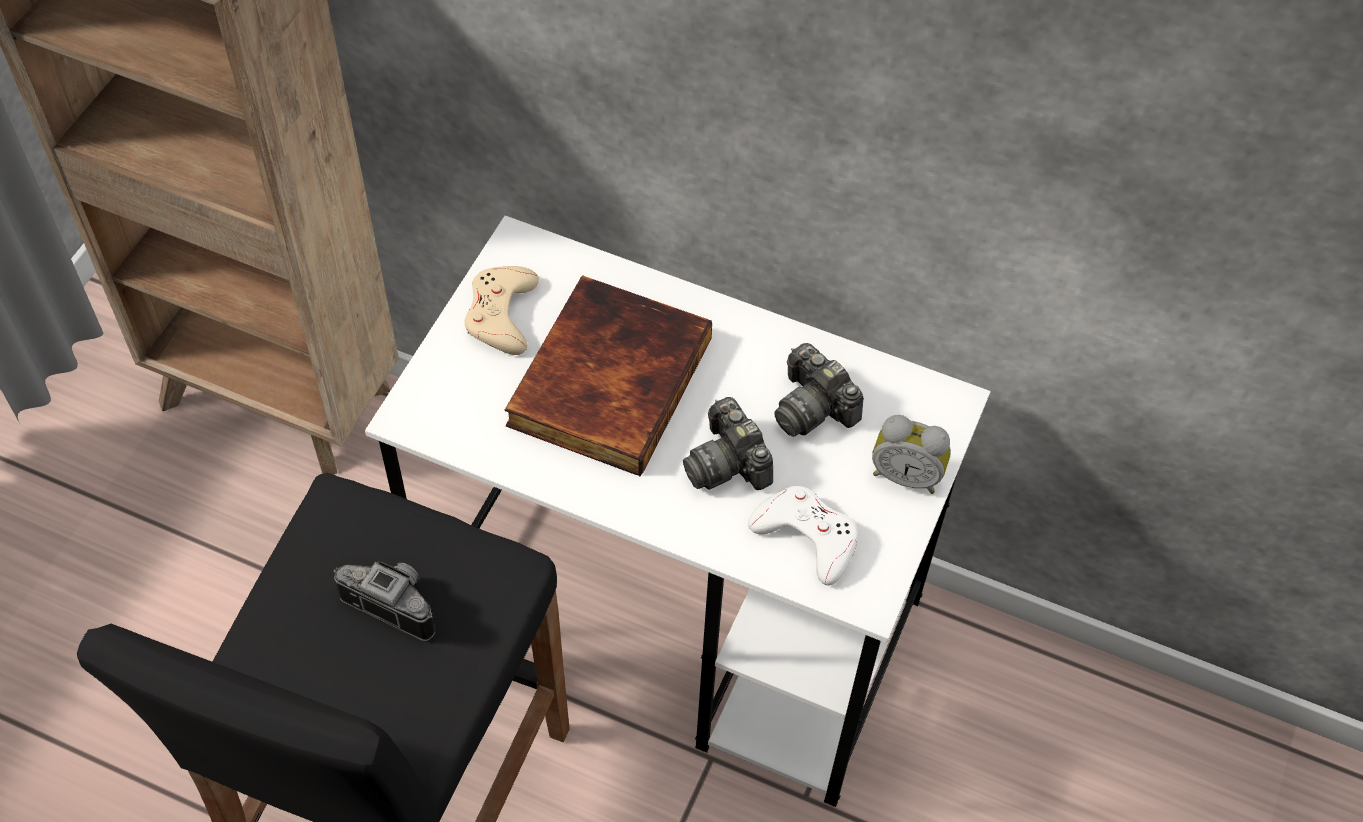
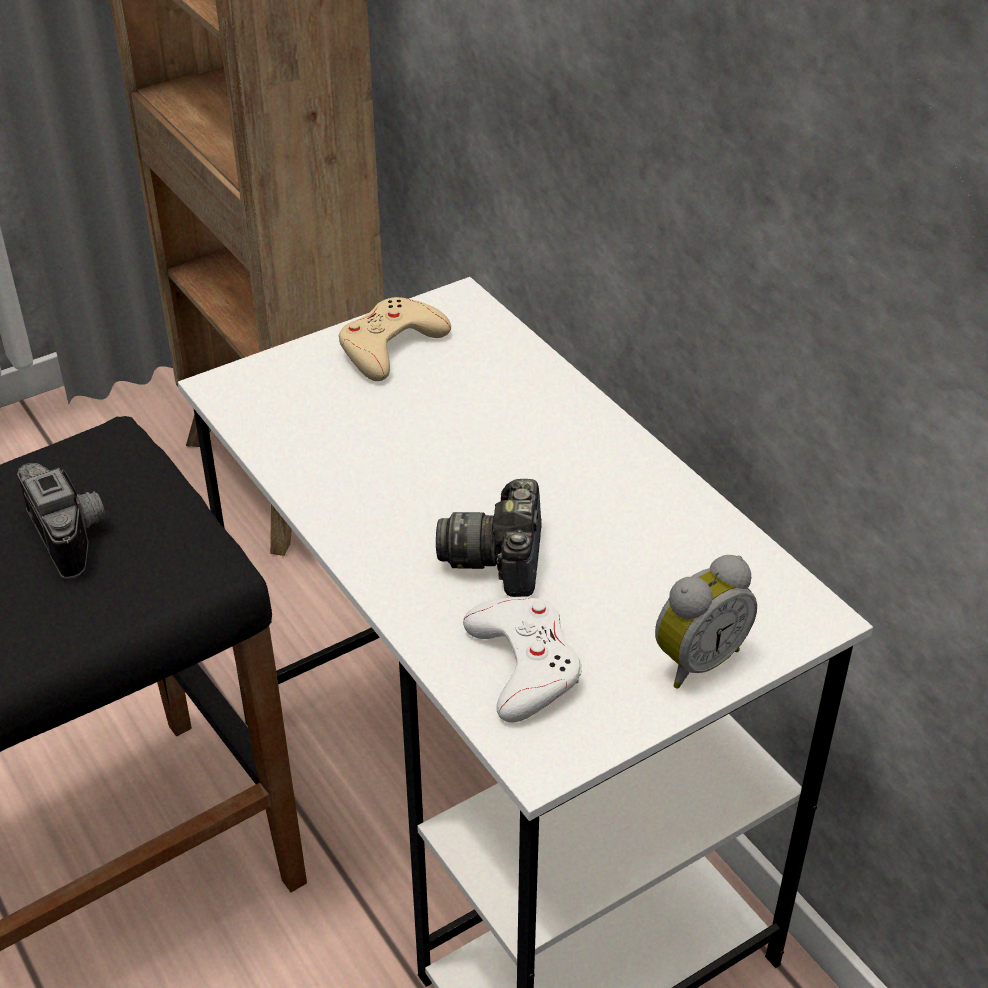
camera: 35 degrees right, 15 degrees down
book [505,275,712,476] -> none
camera [774,343,864,437] -> none
alarm clock [872,415,951,494] -> alarm clock turned 90 degrees counterclockwise [655,555,757,689]

